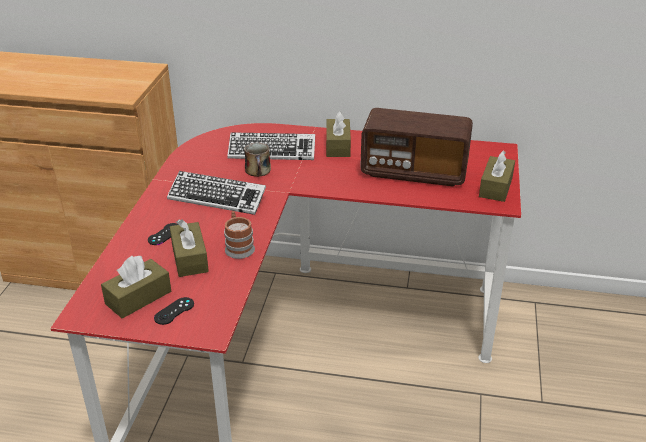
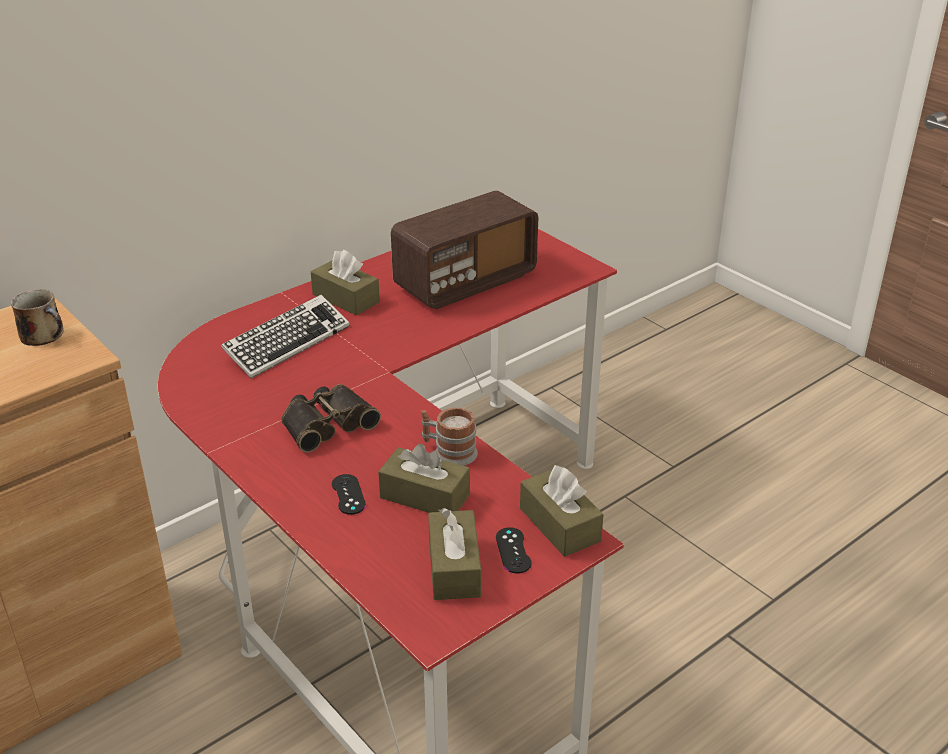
camera: 50 degrees left, 0 degrees up
keyboard [167,171,266,215] -> binoculars [281,384,381,452]
mug [244,143,271,177] -> mug moved to [11,289,64,346]
brown tissue box [479,151,515,202] -> brown tissue box moved to [520,465,604,557]

